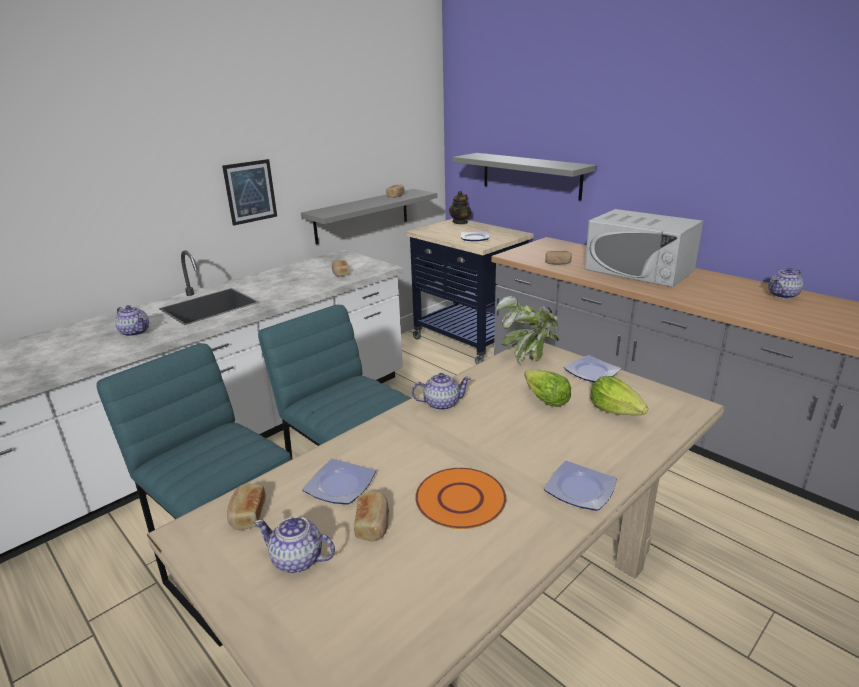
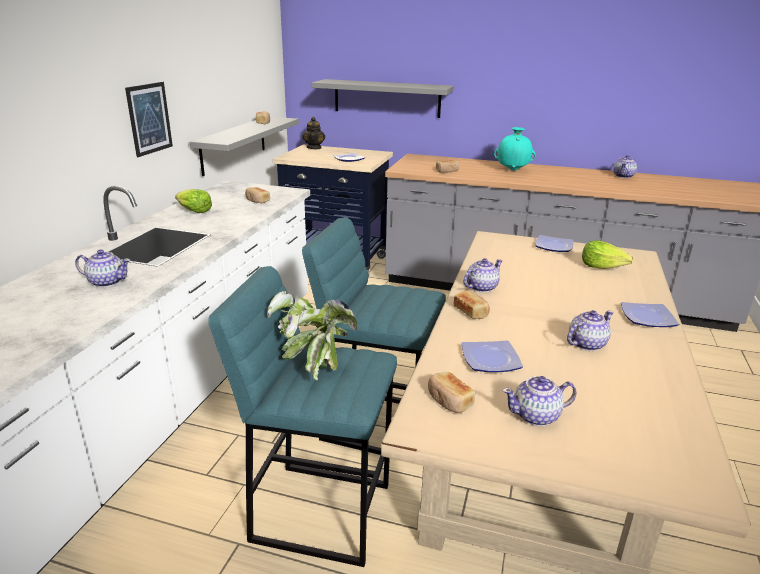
camera: 30 degrees left, 0 degrees up
bread [354,491,389,542] -> bread moved to [454,291,490,319]
orange plate [415,468,506,529] -> teapot [567,310,614,351]
potted plant [495,296,559,363] -> potted plant moved to [267,291,357,380]
lettuce [524,370,571,407] -> lettuce moved to [175,189,212,213]
white microwave [585,209,703,287] -> turquoise vase [494,127,536,171]

